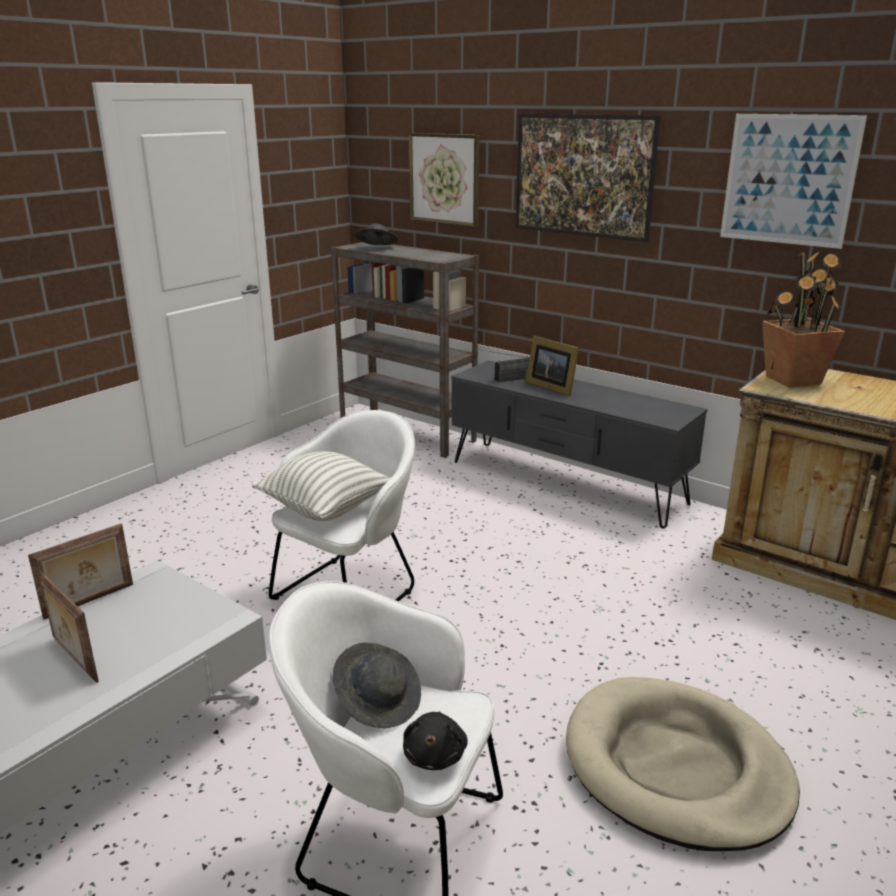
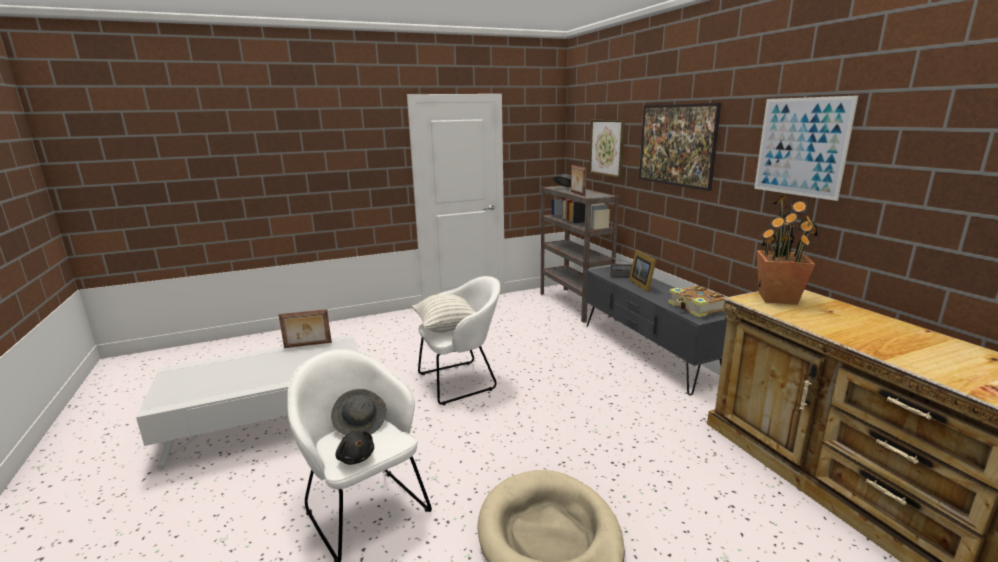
camera: 30 degrees right, 5 degrees down
picture frame [40,572,99,683] -> picture frame moved to [571,165,586,196]
black plush toy [403,712,468,770] -> black plush toy turned 75 degrees counterclockwise [335,431,374,465]
none -> book [668,285,727,317]

